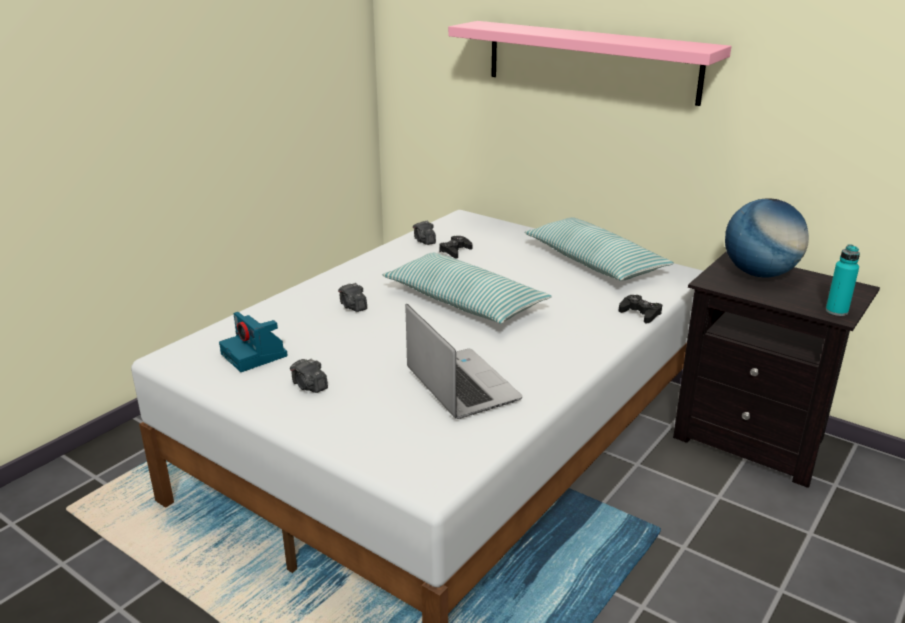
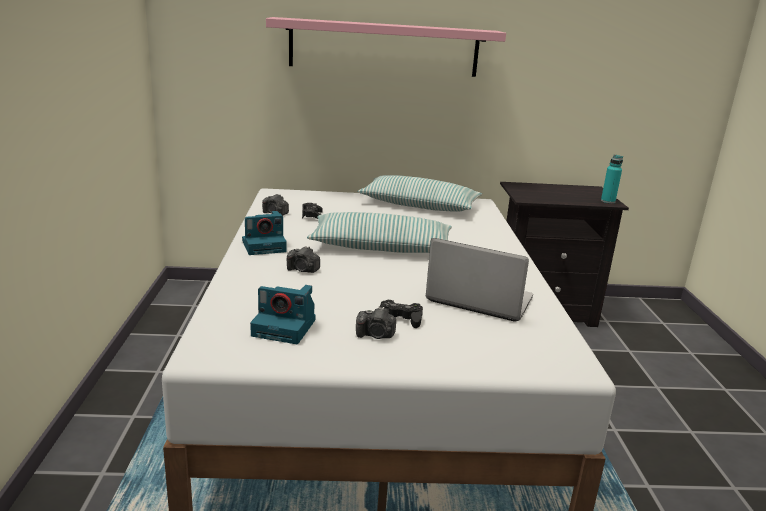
camera: 40 degrees left, 5 degrees down
black game controller [619,295,662,324] -> black game controller moved to [380,300,423,328]
globe [725,198,809,277] -> none
none -> camera [242,211,287,255]

